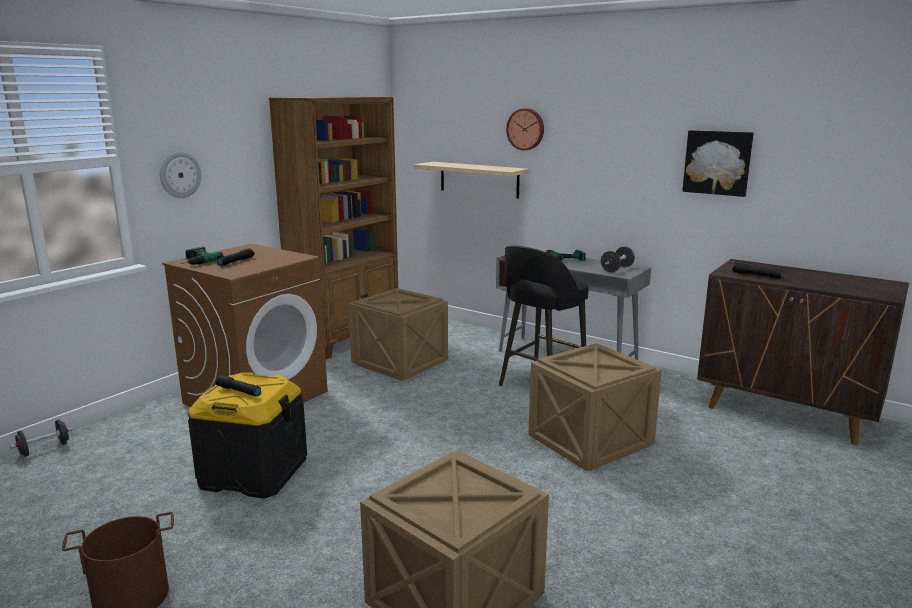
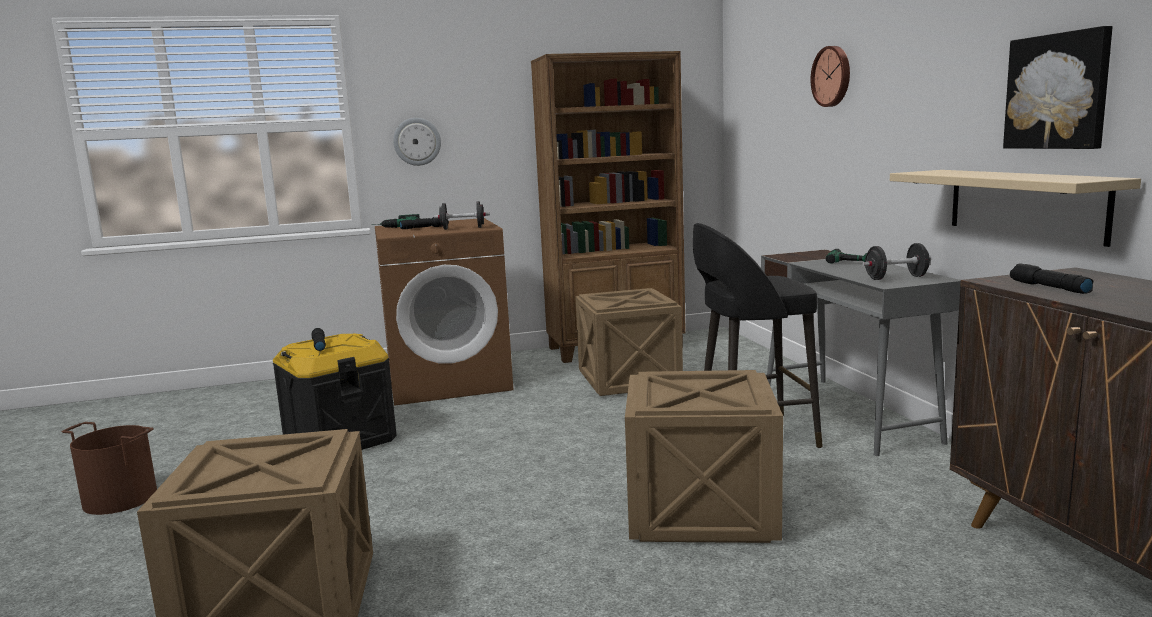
camera: 40 degrees right, 5 degrees down
black dumbbell [10,420,73,457] -> black dumbbell moved to [434,201,490,230]
beige shelf [414,162,530,199] -> beige shelf moved to [890,170,1141,247]

